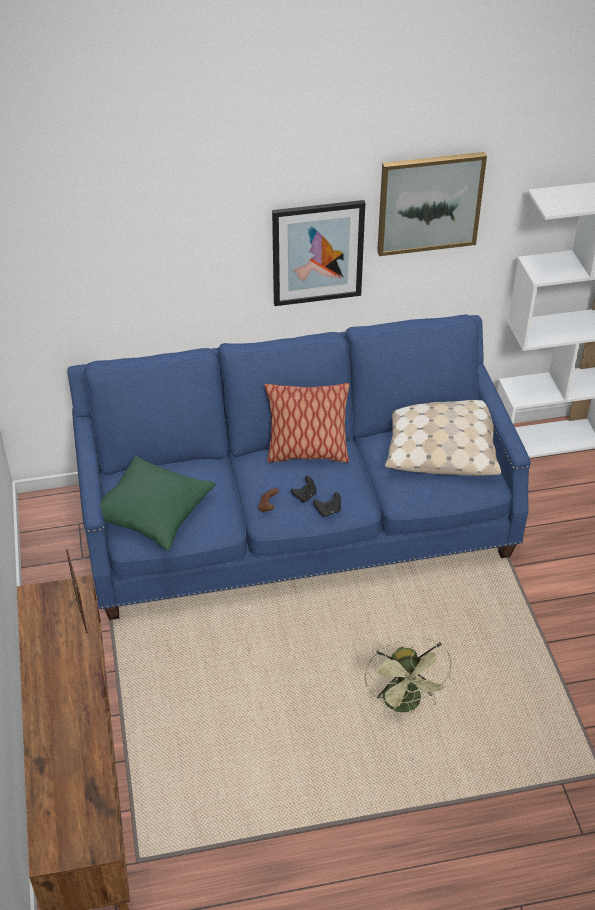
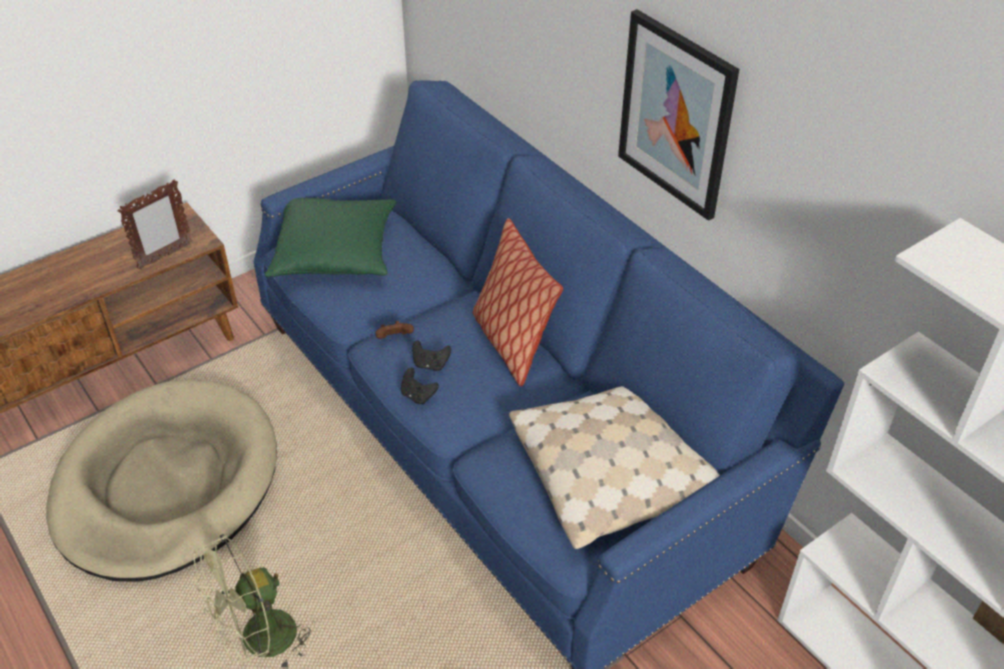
camera: 65 degrees right, 0 degrees up
picture [377,152,487,256] -> none
none -> beige dog bed [46,380,277,582]

